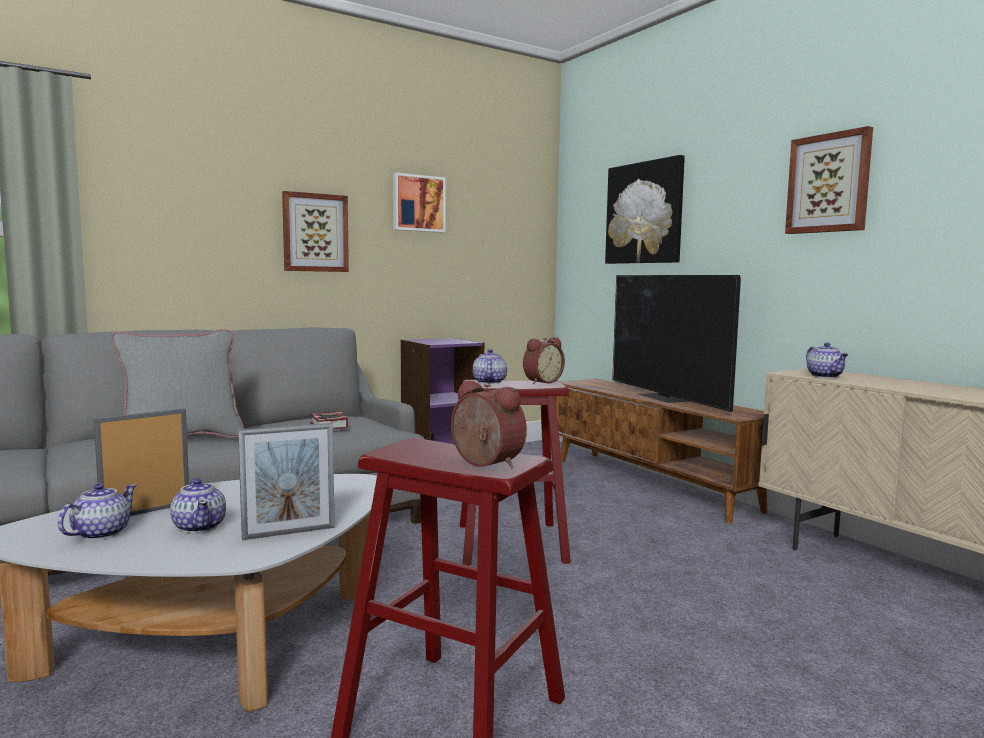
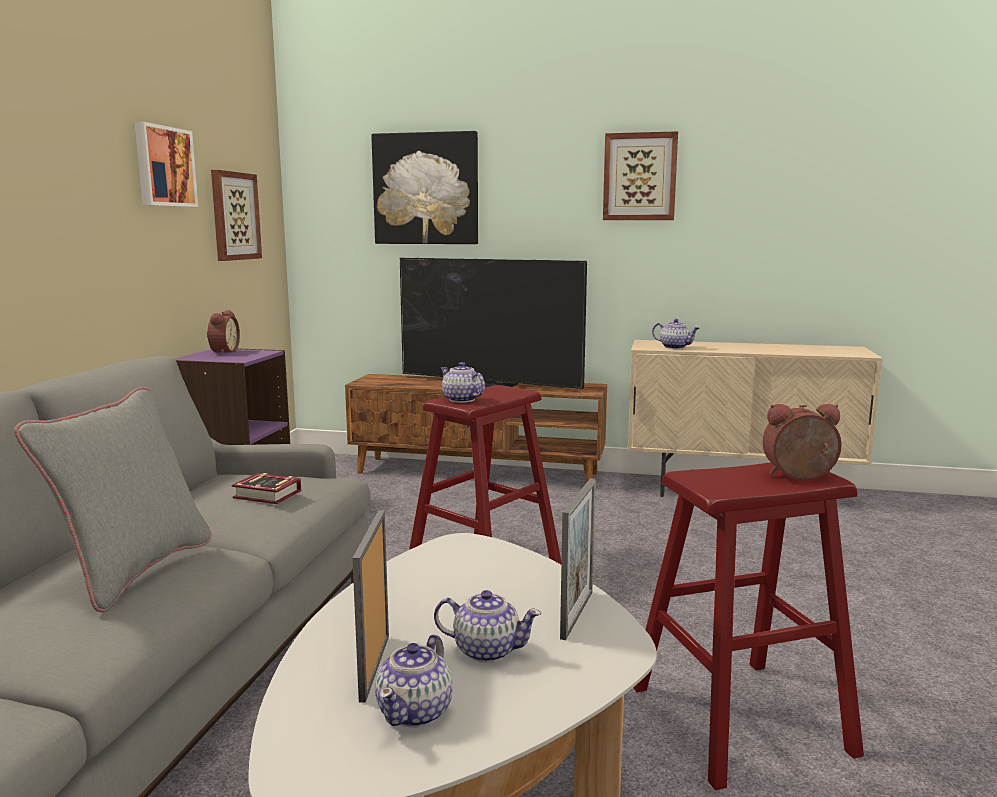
camera: 45 degrees left, 5 degrees up
teapot [58,484,137,540] -> teapot turned 135 degrees counterclockwise [375,634,452,728]
picture [282,191,349,272] -> picture moved to [211,170,262,261]
alarm clock [523,337,565,384] -> alarm clock moved to [207,310,240,355]

